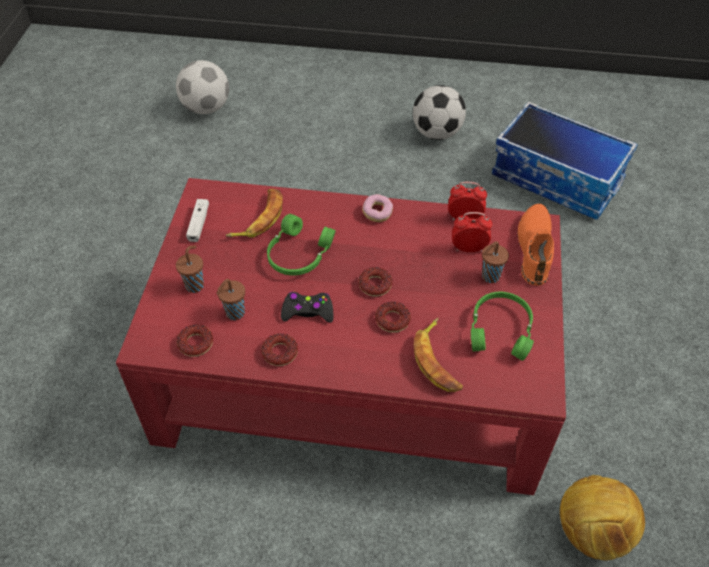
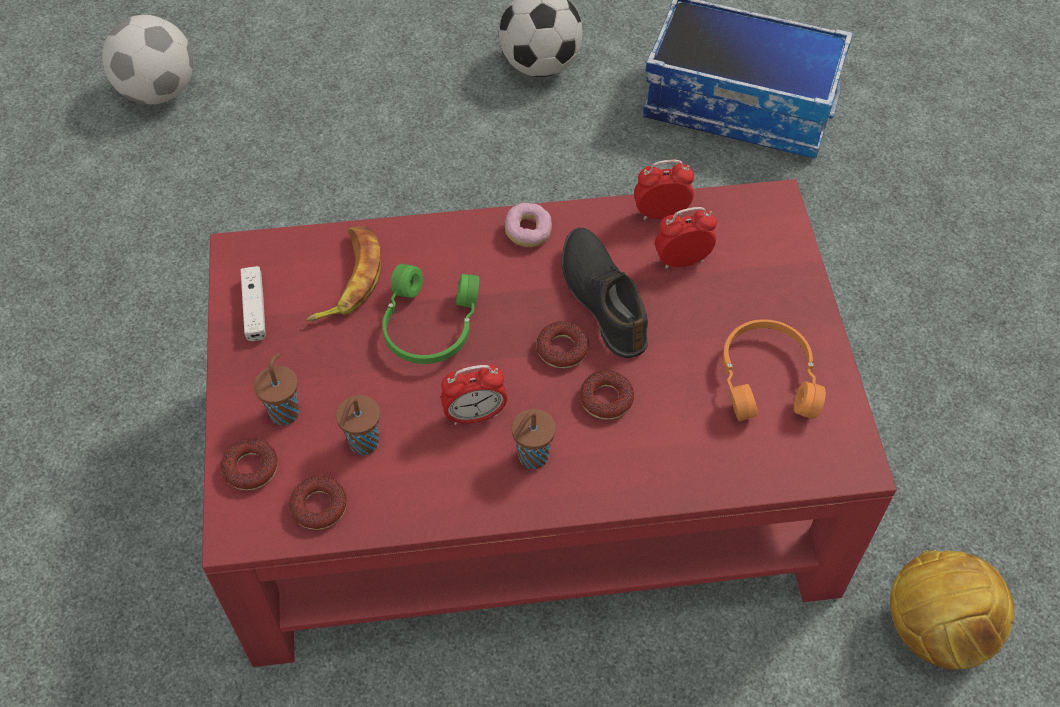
camera: 15 degrees left, 5 degrees up
donut [261,333,298,366] -> donut moved to [221,438,278,490]
black game controller [281,292,334,323] -> alarm clock [441,365,507,425]
banana [414,318,463,392] -> none
green headphones [471,292,534,361] -> orange headphones [723,319,826,422]
brown cup [482,241,509,283] -> brown cup moved to [511,409,556,469]
orange shoe [517,204,554,286] -> none
none -> black shoe [562,228,648,358]

